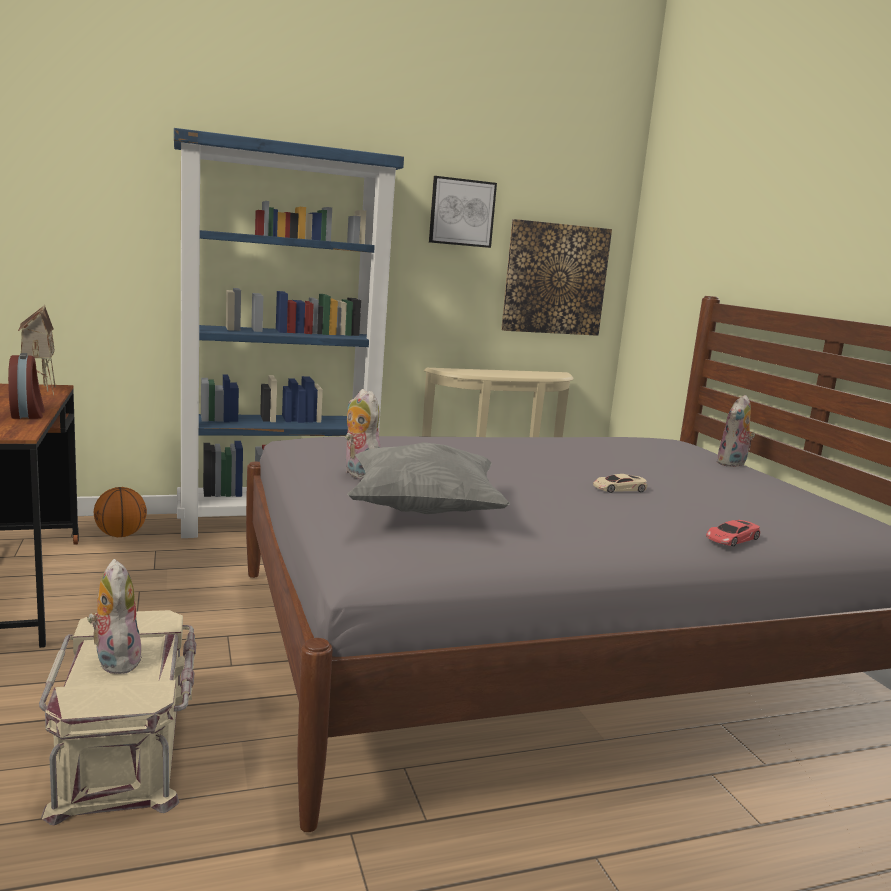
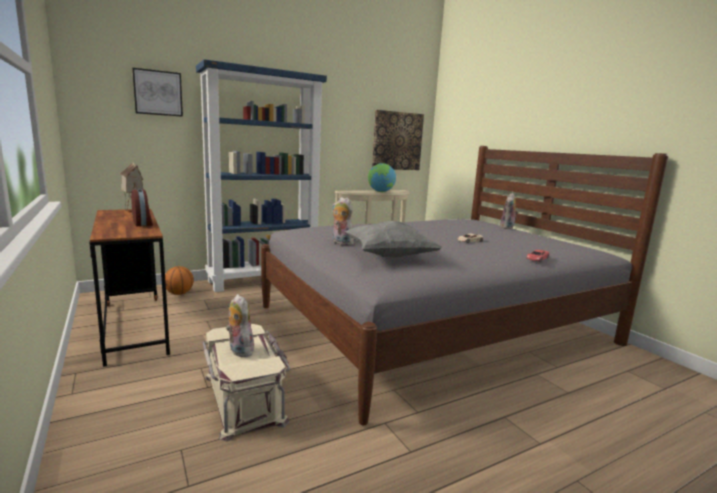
camera: 10 degrees left, 0 degrees up
picture [429,176,497,248] -> picture moved to [132,68,183,117]
none -> globe [368,163,396,192]

